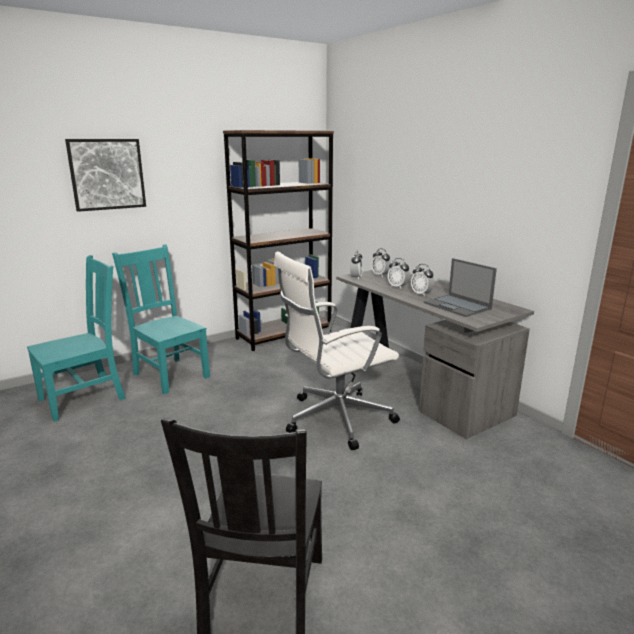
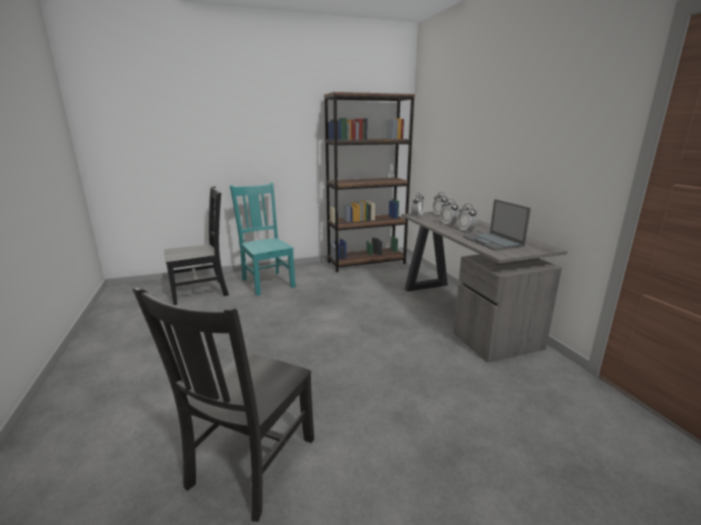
camera: 15 degrees right, 0 degrees up
turquoise chair [27,255,126,422] -> black chair [164,186,229,305]
picture [65,139,146,212] -> none
white office chair [274,251,400,450] -> none

